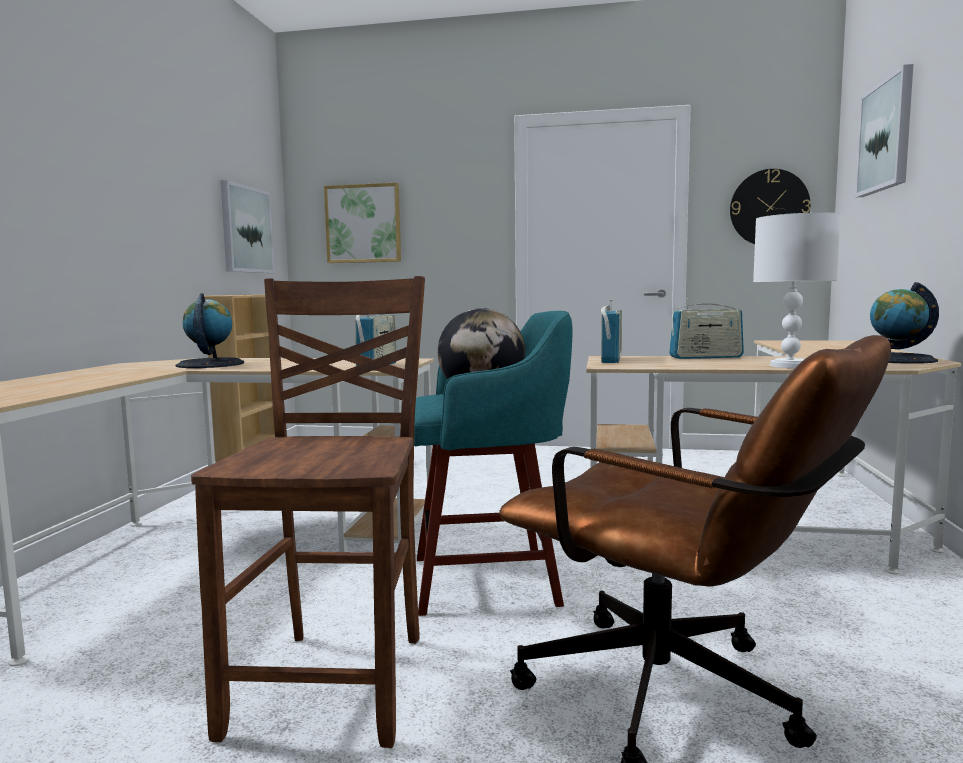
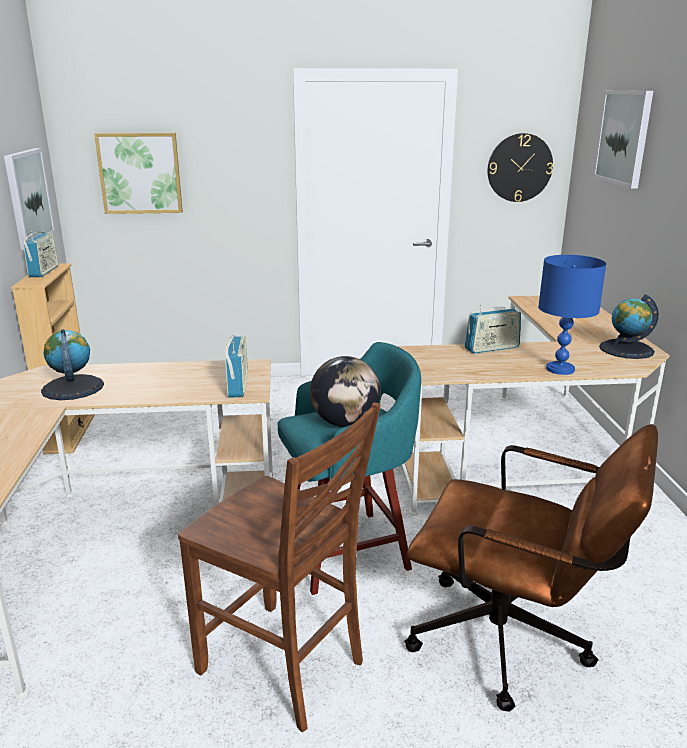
camera: 15 degrees left, 15 degrees up
brown chair [191,276,425,748] -> brown chair turned 135 degrees clockwise [178,402,381,732]
radio [601,300,622,363] -> radio moved to [23,231,59,277]
white table lamp [753,212,841,368] -> blue table lamp [538,255,606,375]

